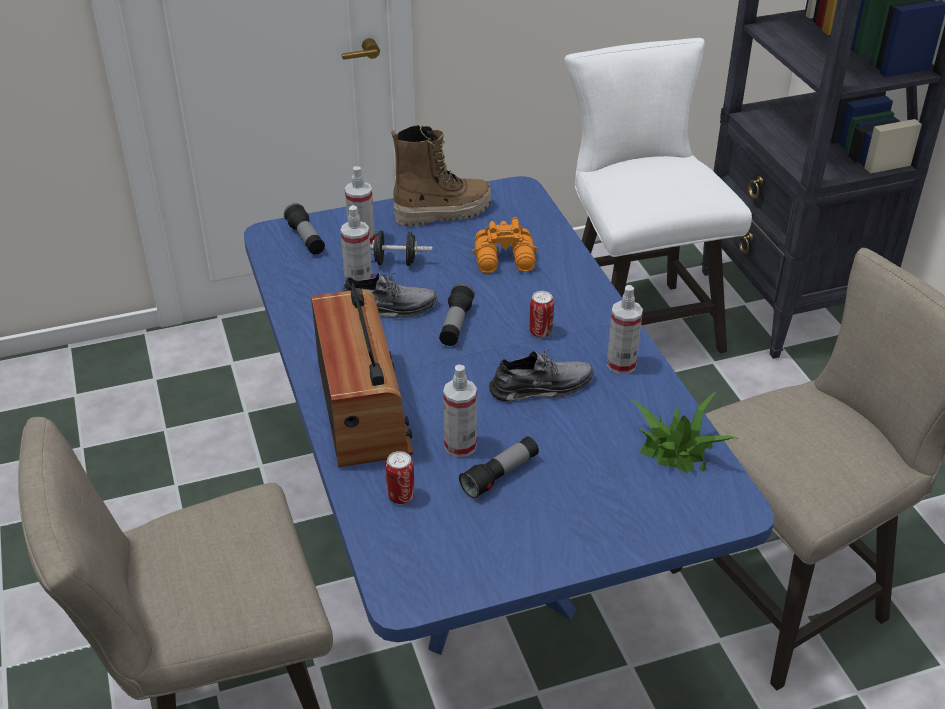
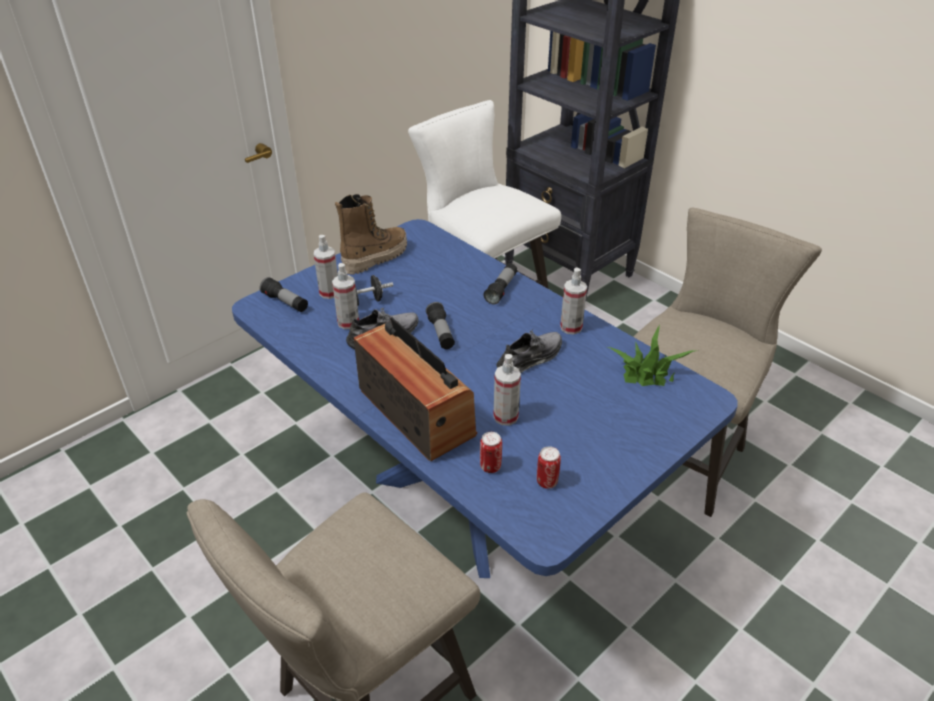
camera: 25 degrees left, 0 degrees up
flashlight [459,436,539,499] -> flashlight moved to [484,263,517,304]
orange binoculars [472,217,538,273] -> none
can [530,291,554,338] -> can moved to [537,446,561,489]

